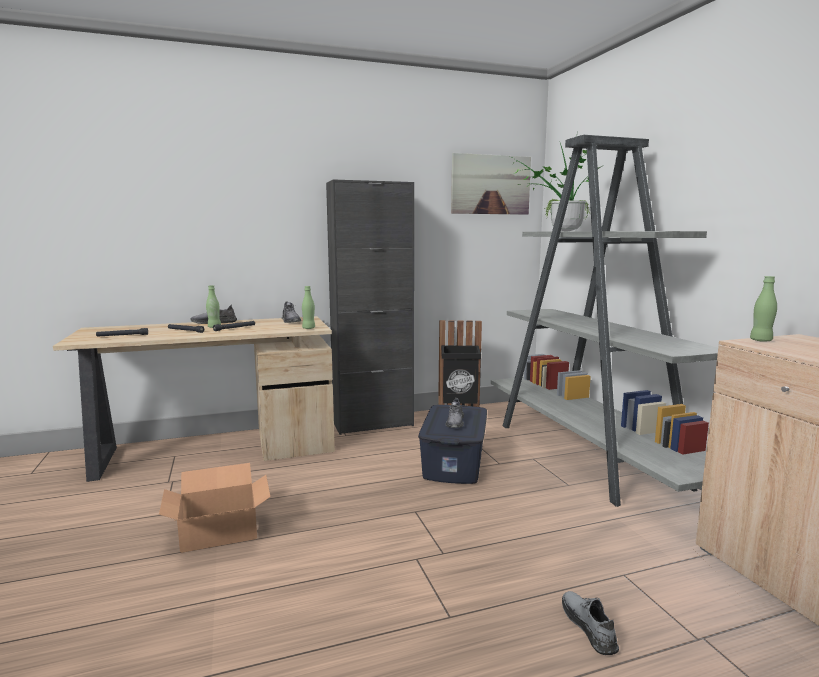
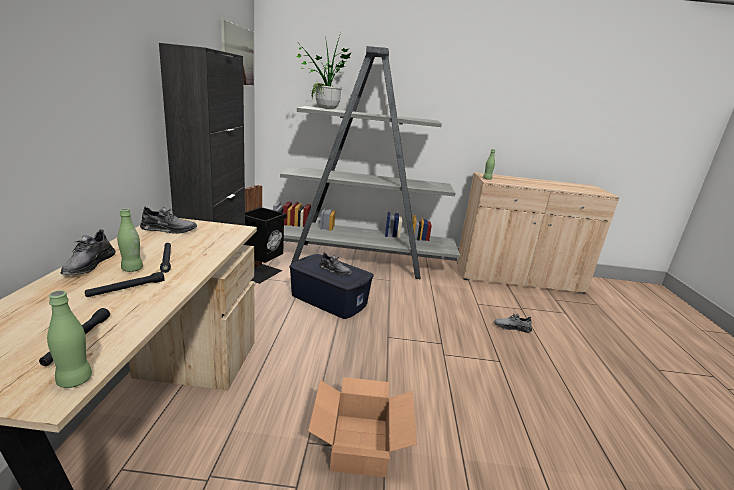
camera: 70 degrees left, 10 degrees up
green bottle [302,286,315,329] -> green bottle moved to [47,290,92,388]

